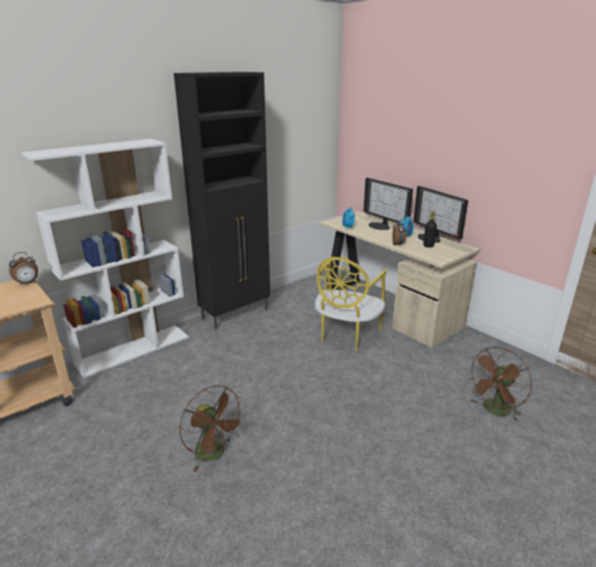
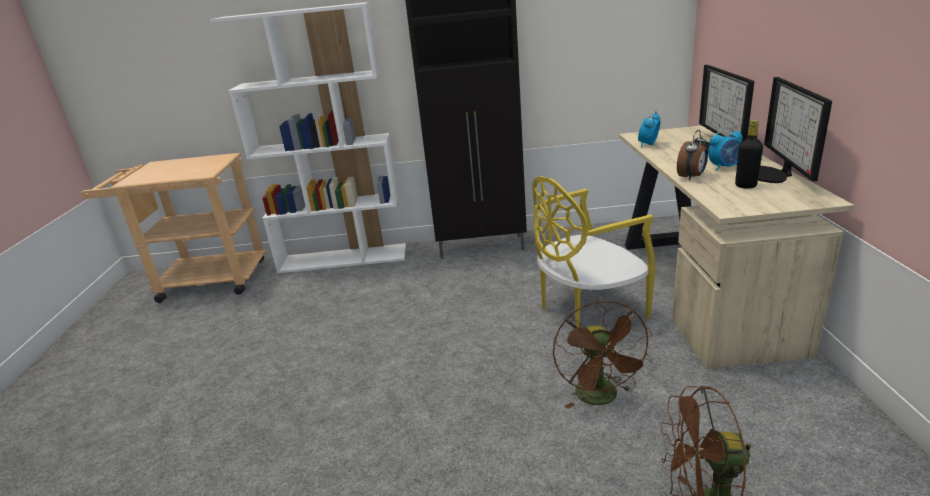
camera: 40 degrees right, 0 degrees up
alarm clock [9,252,38,286] -> none
brown fan [180,385,246,472] -> brown fan moved to [553,301,652,409]

